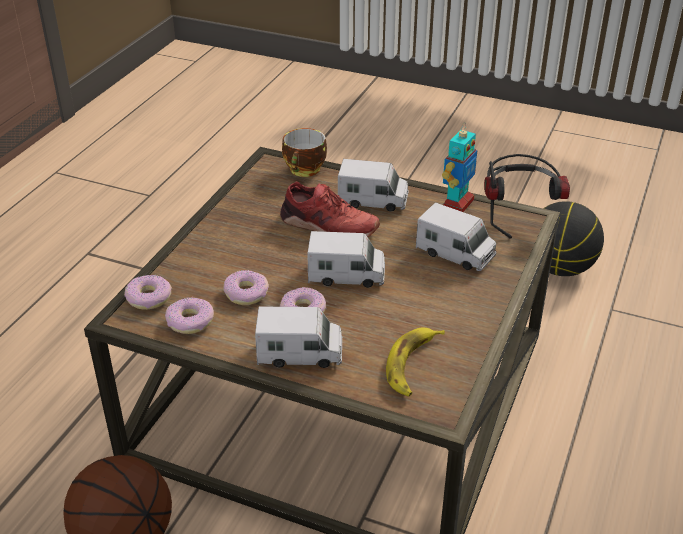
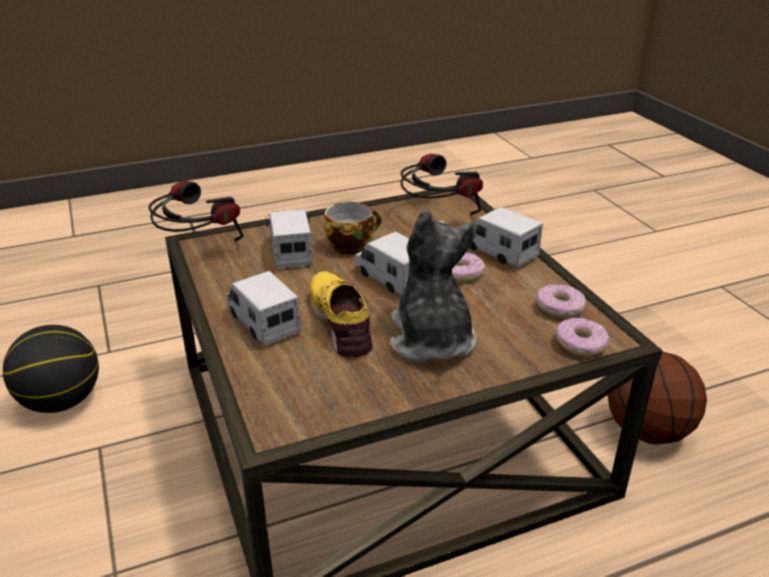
camera: 135 degrees left, 5 degrees down
donut [223,270,269,305] -> none
red shoe [280,182,380,237] -> yellow shoe [310,271,373,357]
cup [282,128,327,177] -> cup moved to [324,202,382,255]
banana [386,328,445,396] -> headphones [400,154,483,215]
toy robot [442,122,477,212] -> none
none -> plush toy [390,209,478,362]

